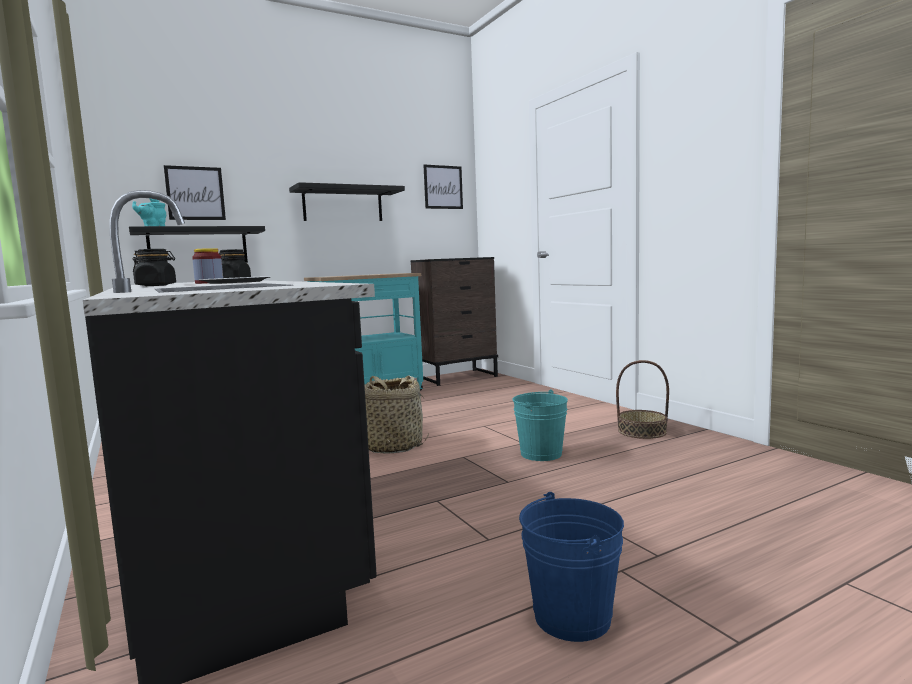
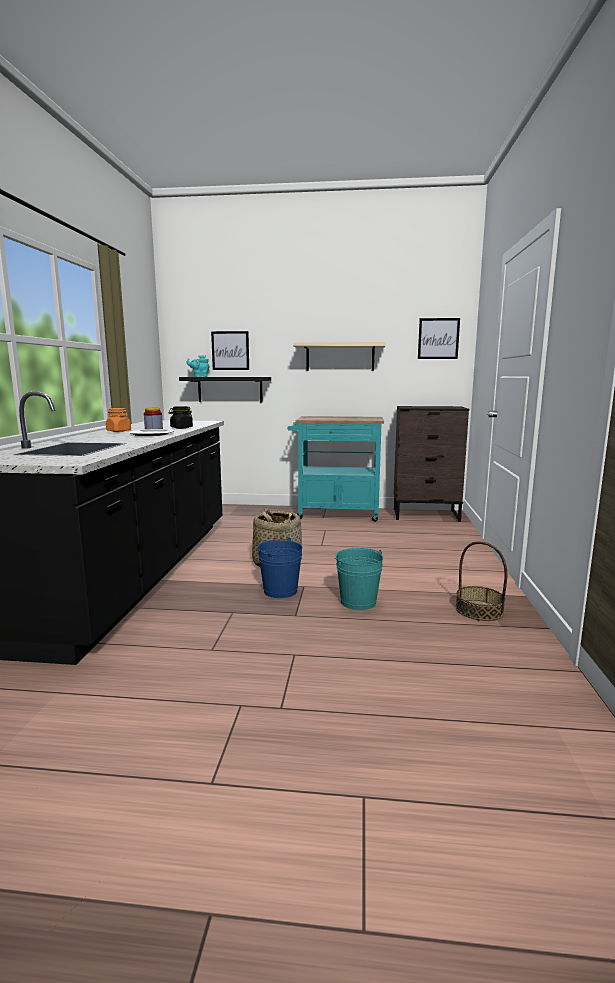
camera: 35 degrees right, 5 degrees up
black jar [133,249,176,286] -> orange jar [106,408,131,432]
black shelf [289,182,405,221] -> beige shelf [293,342,386,371]
blue bucket [519,492,624,642] -> blue bucket moved to [257,537,303,598]

